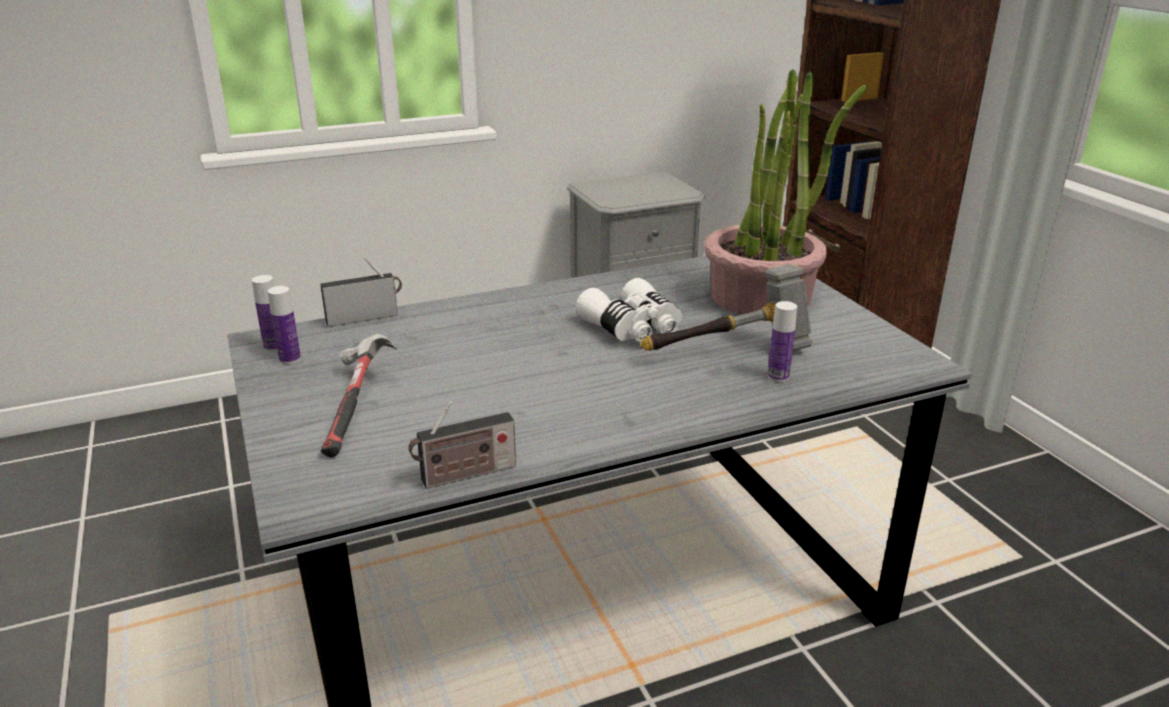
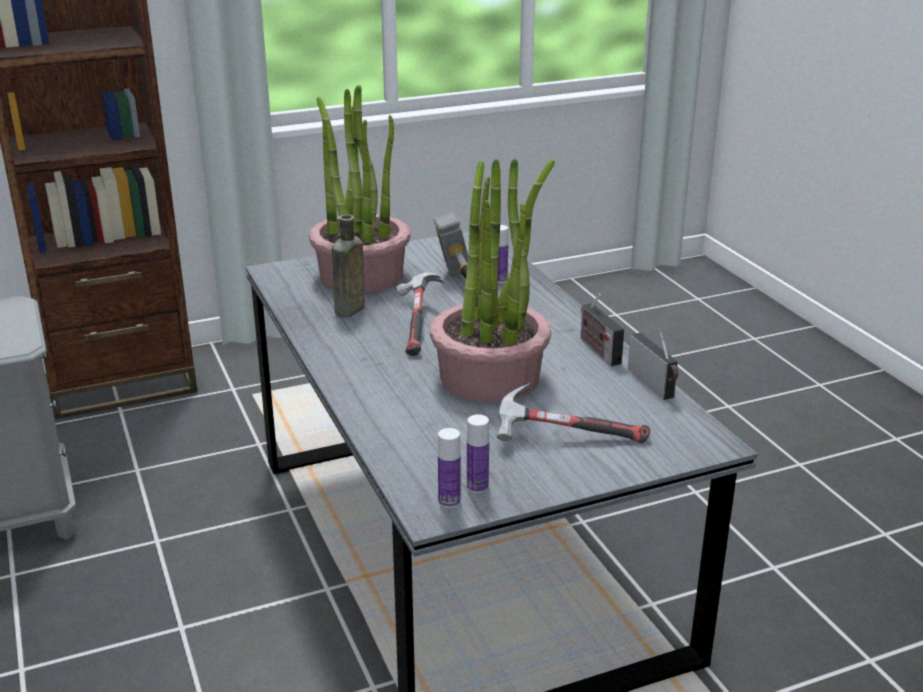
camera: 90 degrees left, 0 degrees up
radio [320,257,402,327] -> radio moved to [580,294,624,366]
white binoculars [576,278,682,341] -> hammer [396,272,444,356]
none -> brown bottle [332,214,365,318]
none -> potted plant [430,159,555,403]

